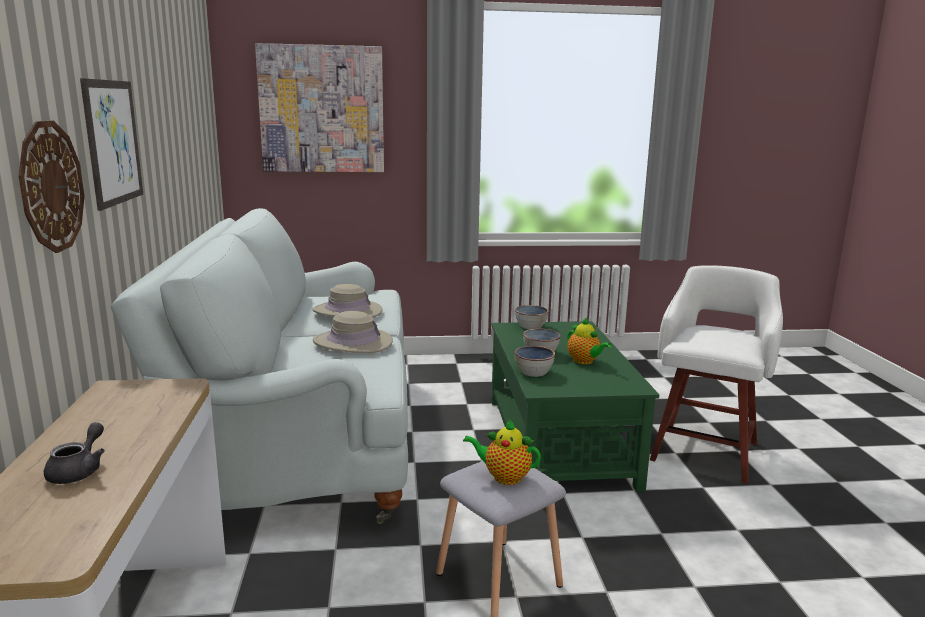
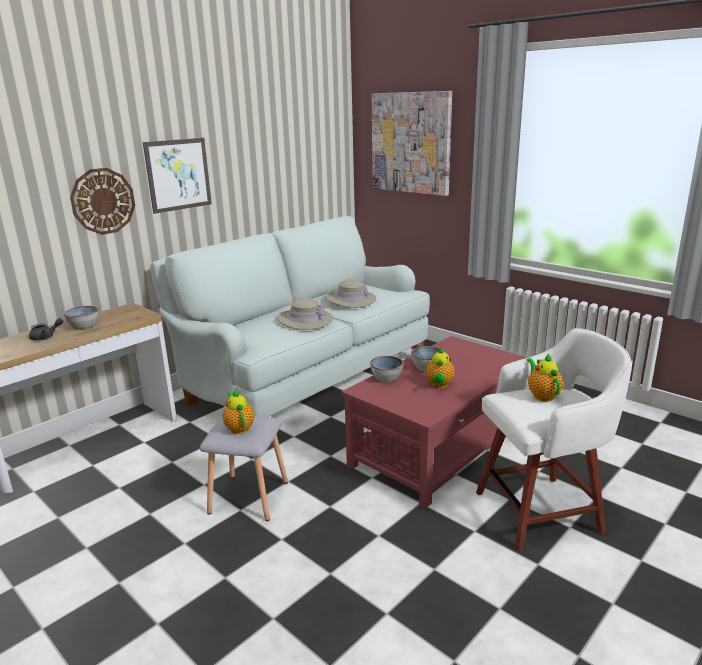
camera: 50 degrees right, 5 degrees up
green coffee table [491,321,659,492] -> red coffee table [341,336,527,508]
bowl [515,305,549,329] -> bowl moved to [64,306,98,330]
none -> teapot [527,353,563,402]

